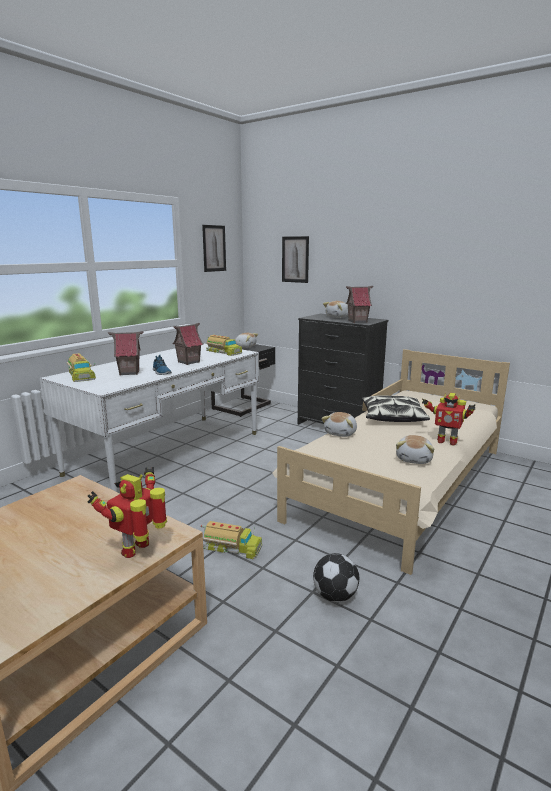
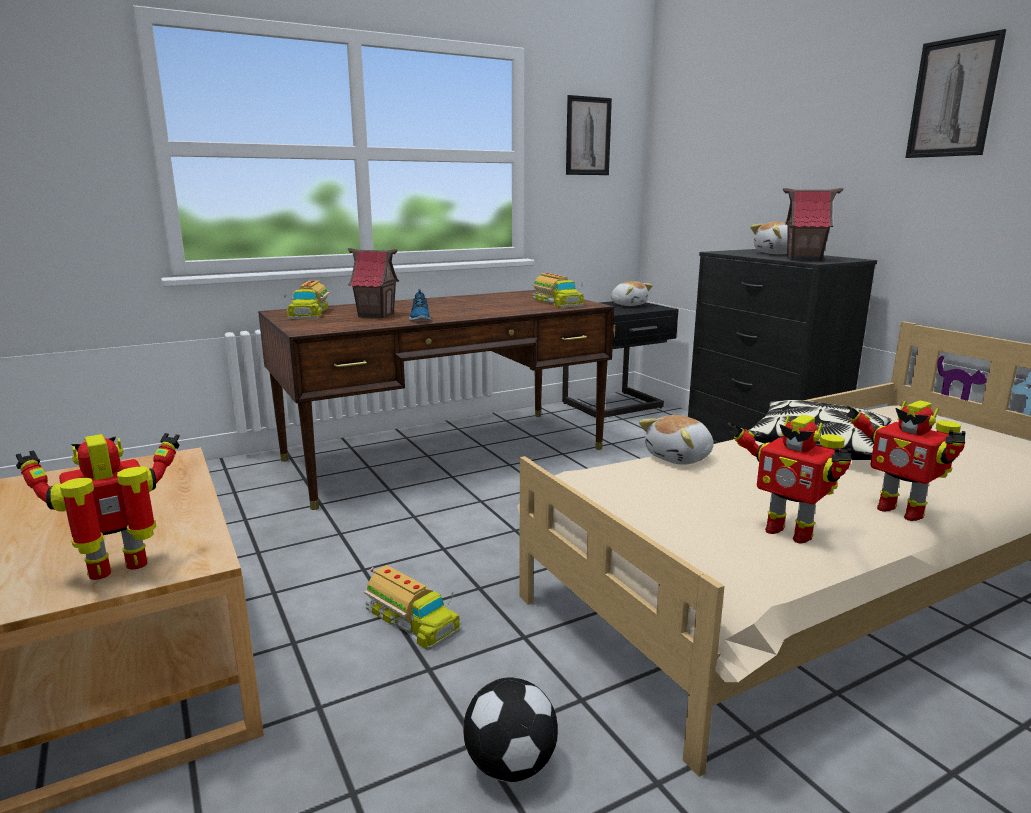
camera: 25 degrees right, 0 degrees up
white desk [40,343,259,492] -> brown desk [258,290,614,510]
toy house [172,323,203,365] -> none
picture [282,236,309,283] -> picture moved to [905,29,1006,158]
plush toy [396,435,434,464] -> toy robot [730,415,851,543]

